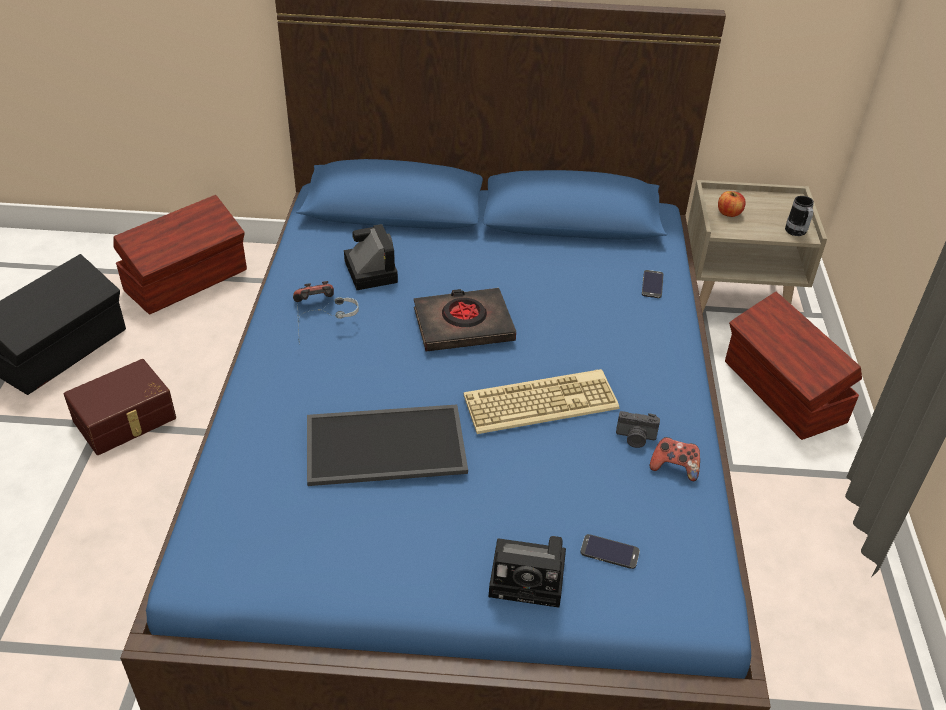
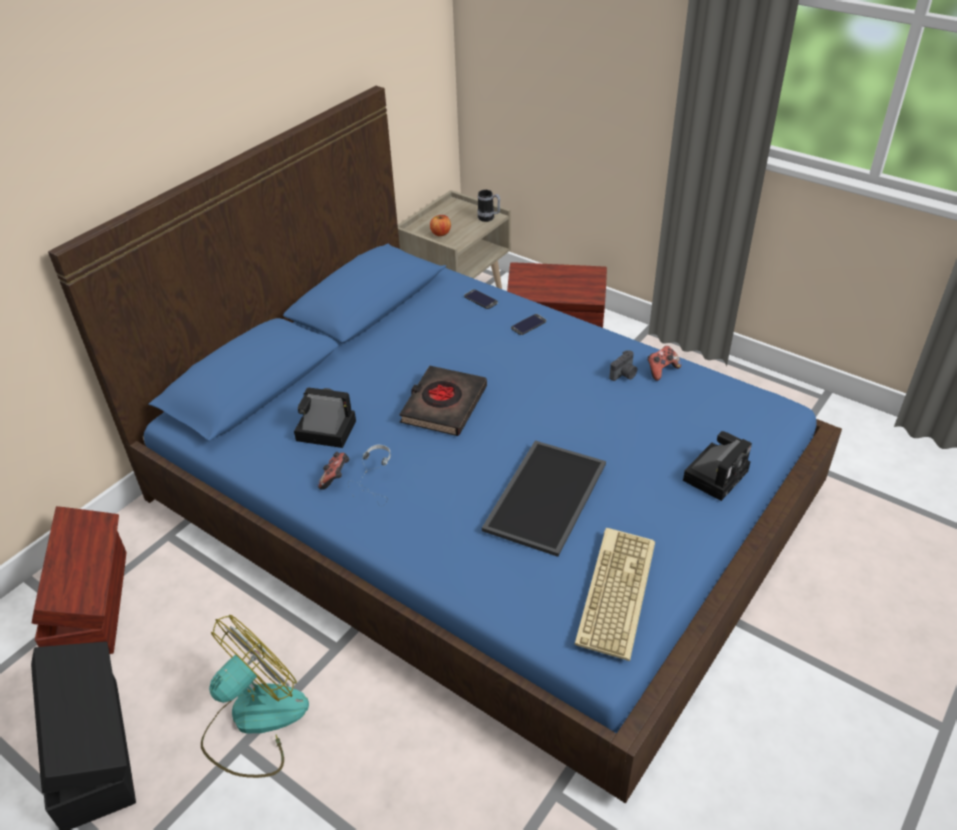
camera: 55 degrees left, 0 degrees up
brown storage box [64,359,176,455] -> fan [201,615,309,778]
keyboard [464,369,619,434] -> keyboard moved to [575,528,655,661]
phone [581,534,640,569] -> phone moved to [511,314,546,335]

